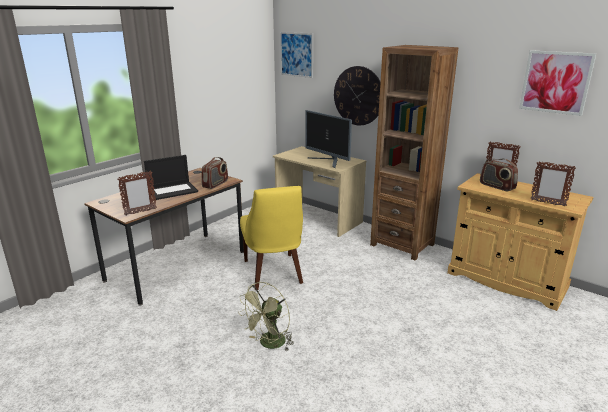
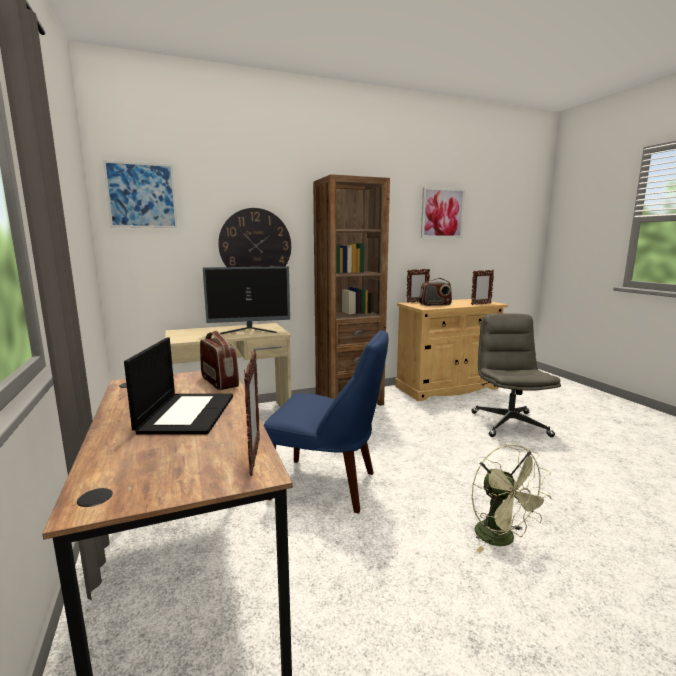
camera: 60 degrees left, 10 degrees down
yellow chair [240,186,303,290] -> blue chair [264,330,388,513]
none -> grey office chair [471,313,561,437]

